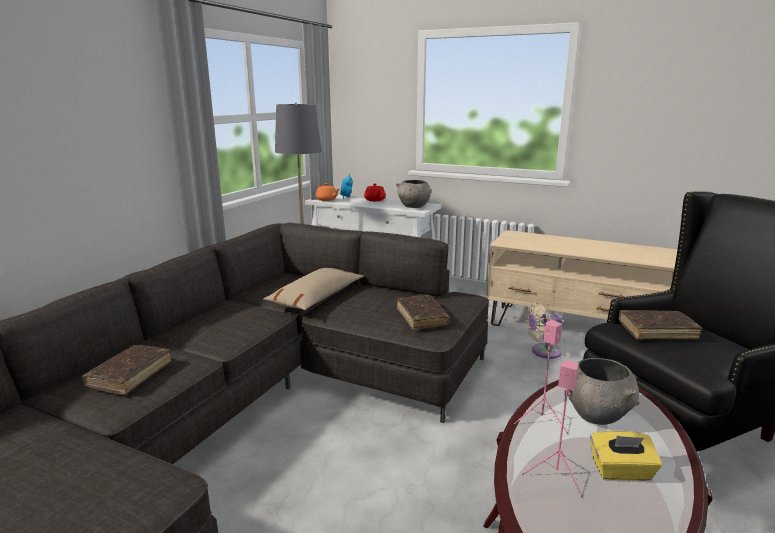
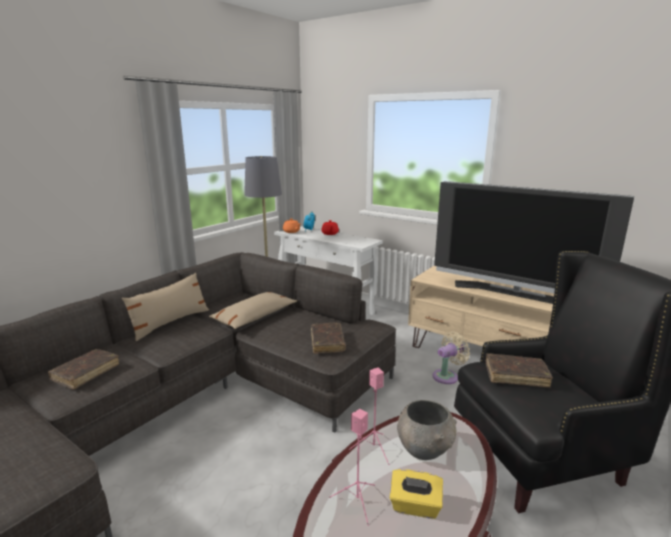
camera: 10 degrees right, 0 degrees up
grey bowl [396,180,431,208] -> none
beige fan [525,302,562,359] -> beige fan turned 150 degrees clockwise [433,332,470,384]
none -> beige pillow [122,273,209,341]
none -> television [434,181,634,304]

